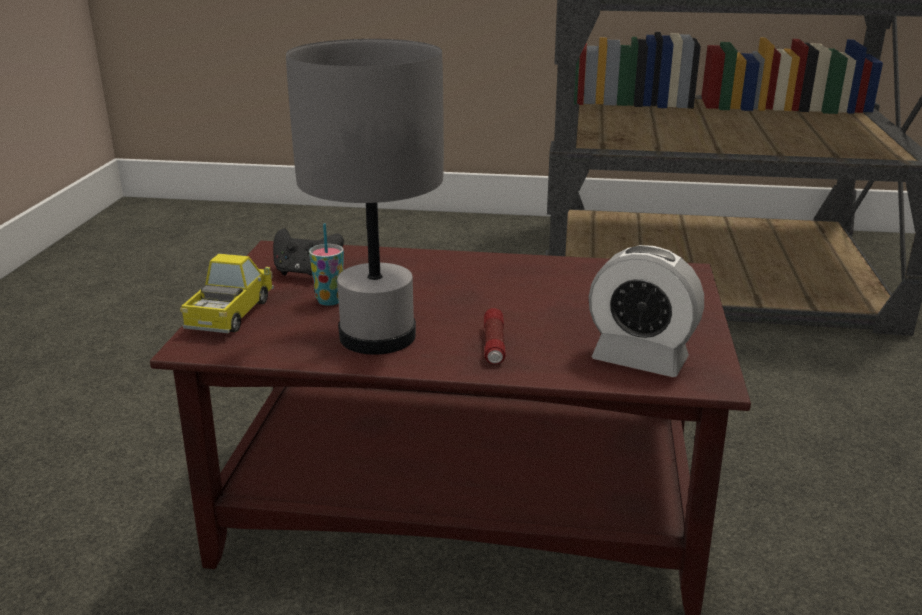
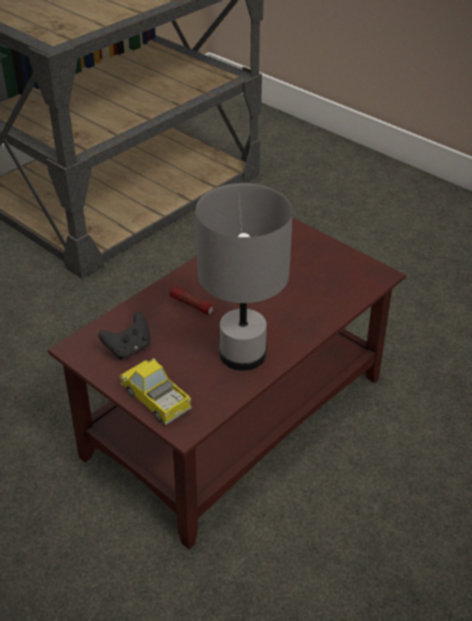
camera: 55 degrees left, 15 degrees up
cup [309,224,344,306] -> none
flashlight [484,308,506,364] -> flashlight moved to [170,286,213,315]
alarm clock [589,245,704,377] -> none

